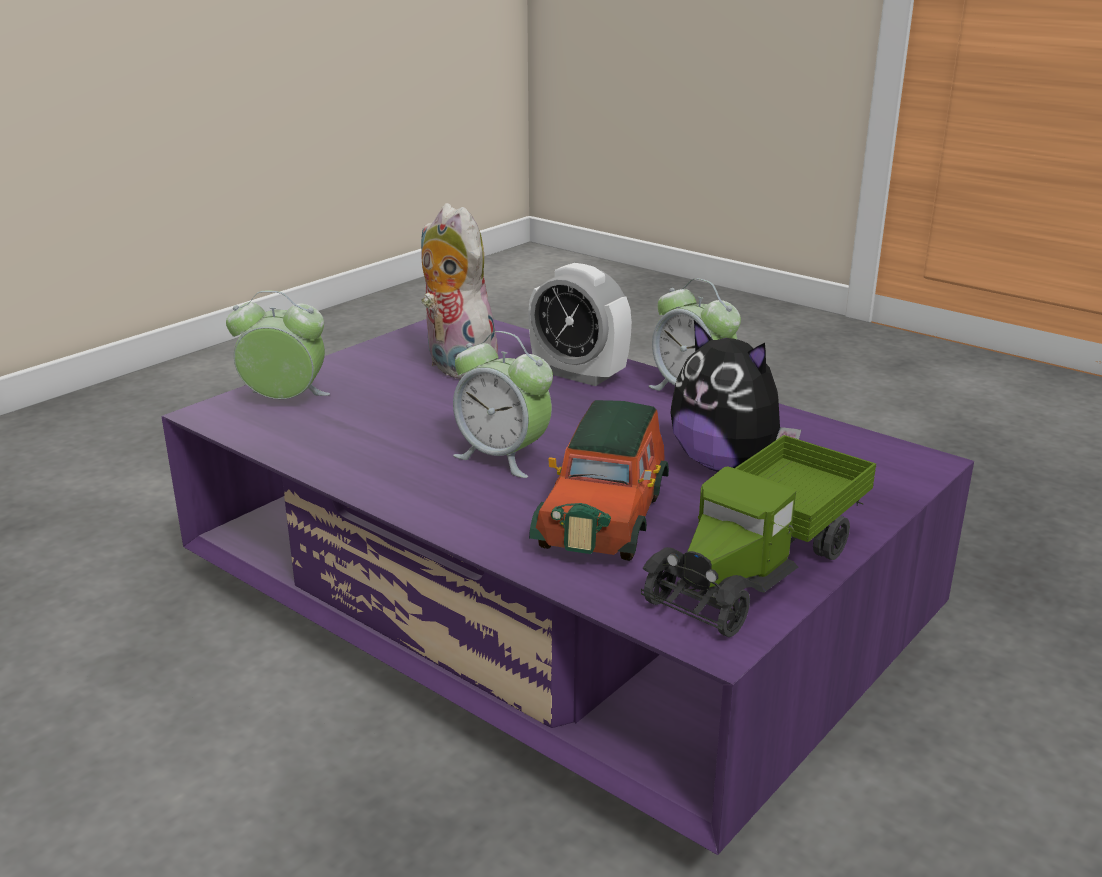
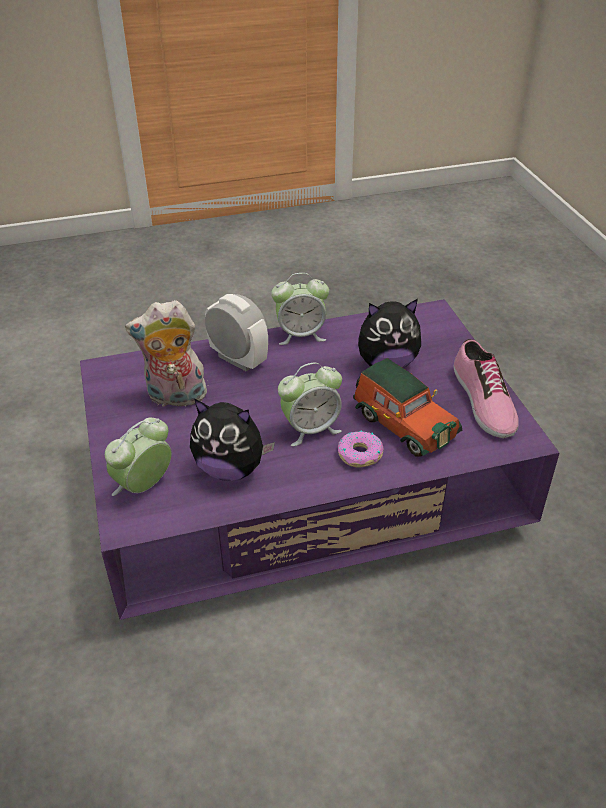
camera: 55 degrees left, 15 degrees up
alarm clock [528,263,632,386] -> alarm clock turned 120 degrees counterclockwise [205,294,268,371]
toy truck [641,435,876,637] -> shoe [453,339,519,438]
none -> plush toy [190,399,275,481]
none -> donut [338,430,384,468]

